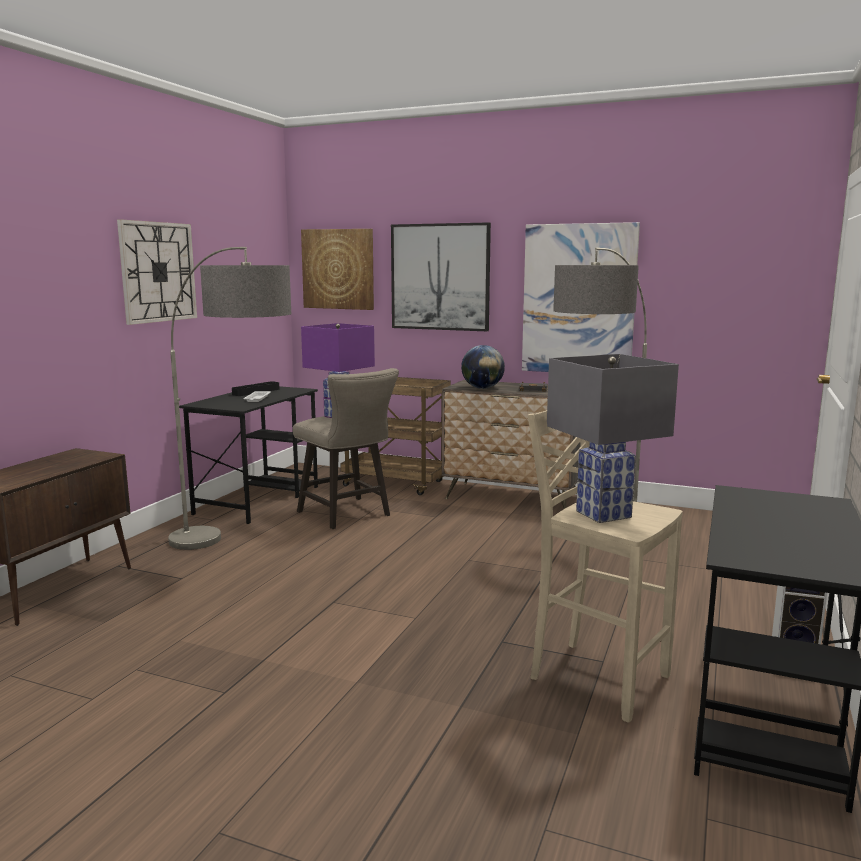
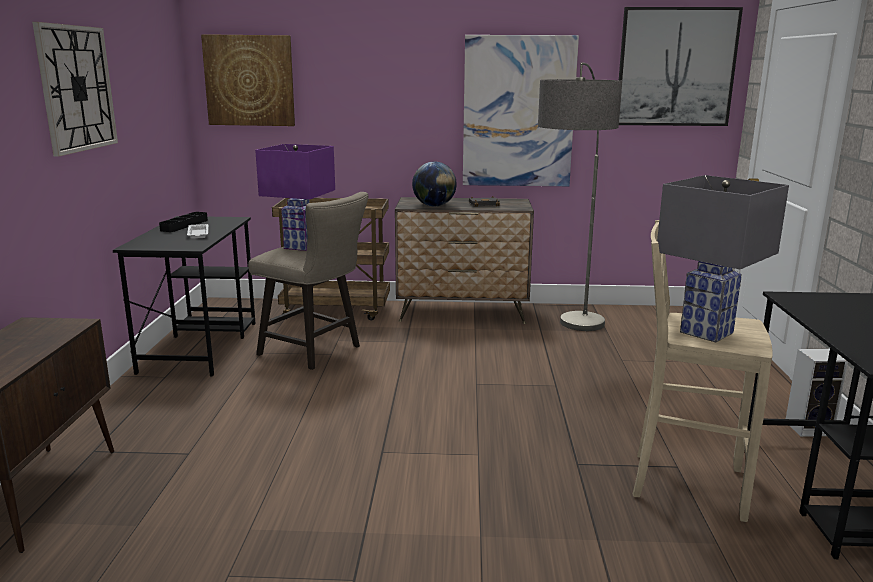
camera: 20 degrees left, 5 degrees up
floor lamp [168,247,291,550] -> none
picture [391,222,491,331] -> picture moved to [619,7,743,126]

